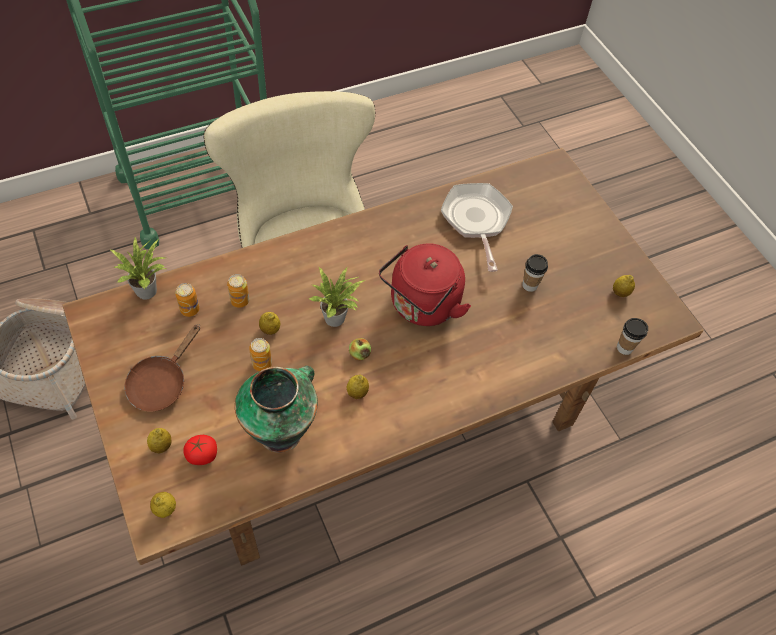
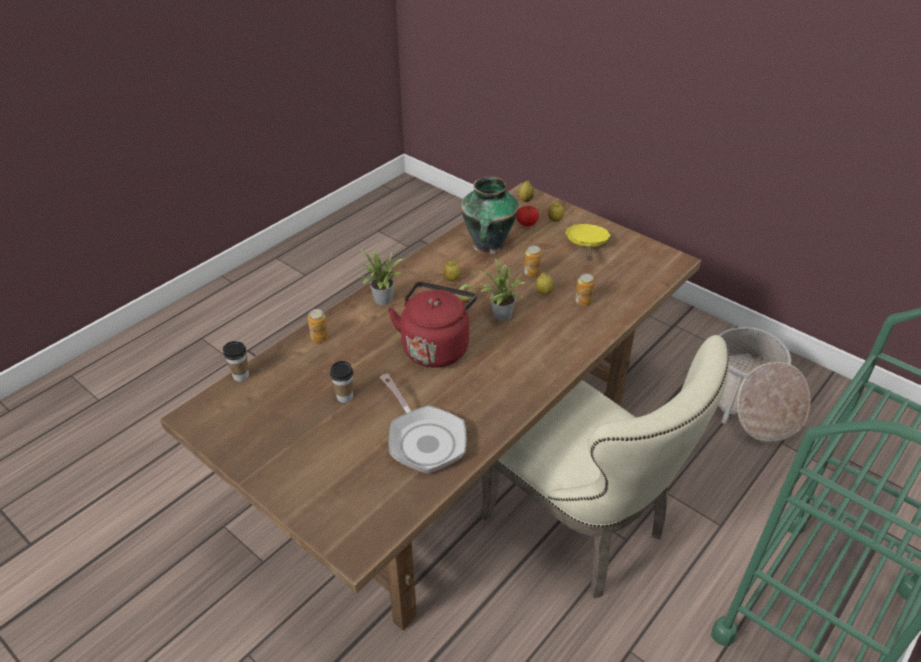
camera: 160 degrees right, 15 degrees down
potted plant [109,236,167,300] -> potted plant moved to [354,249,403,305]
brown frying pan [125,324,200,412] -> yellow frying pan [565,224,611,260]
can [175,283,199,317] -> can moved to [308,309,328,342]
lemon [613,275,635,297] -> none

